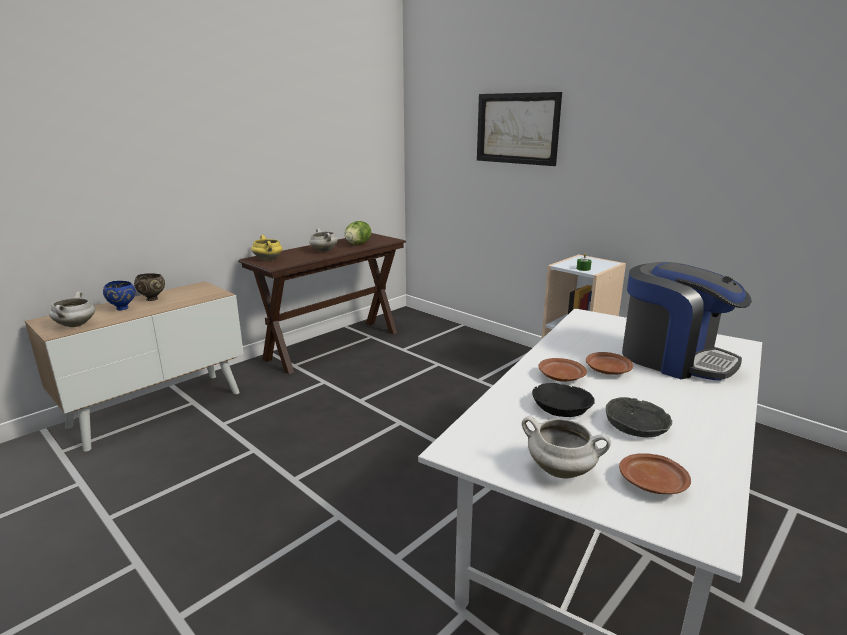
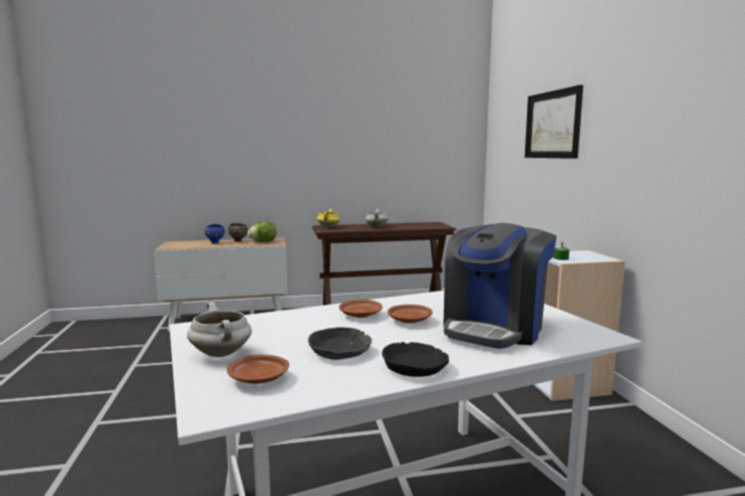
camera: 35 degrees right, 10 degrees down
white cooking pot [49,292,95,327] -> none
lettuce [345,221,371,245] -> lettuce moved to [248,221,276,242]
black bowl [532,383,595,417] -> black bowl moved to [382,342,449,377]
coffee machine [622,262,752,381] -> coffee machine turned 45 degrees clockwise [443,223,557,349]

